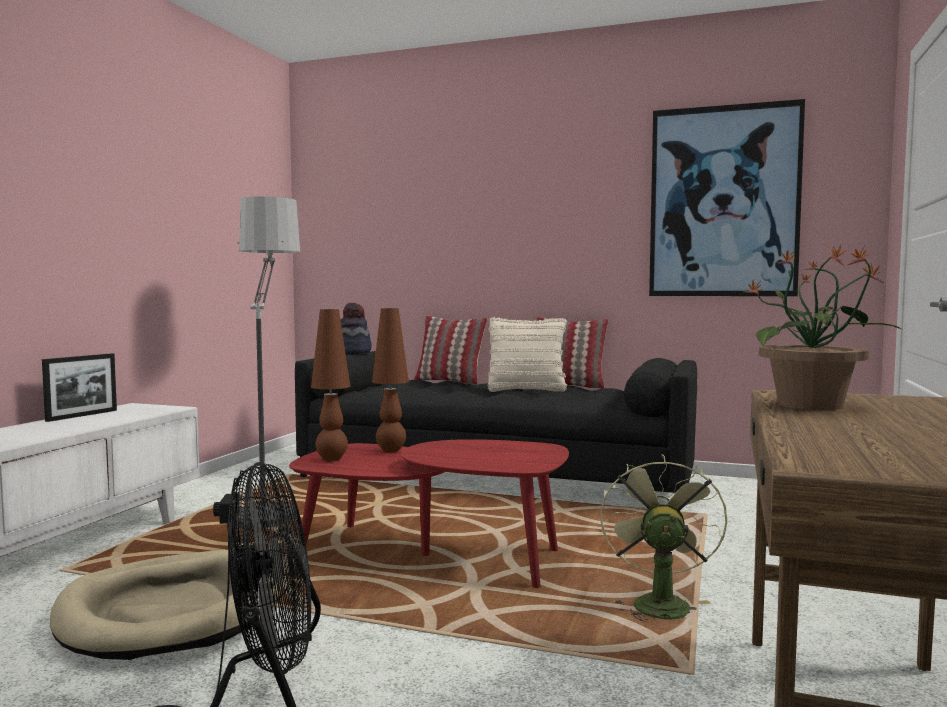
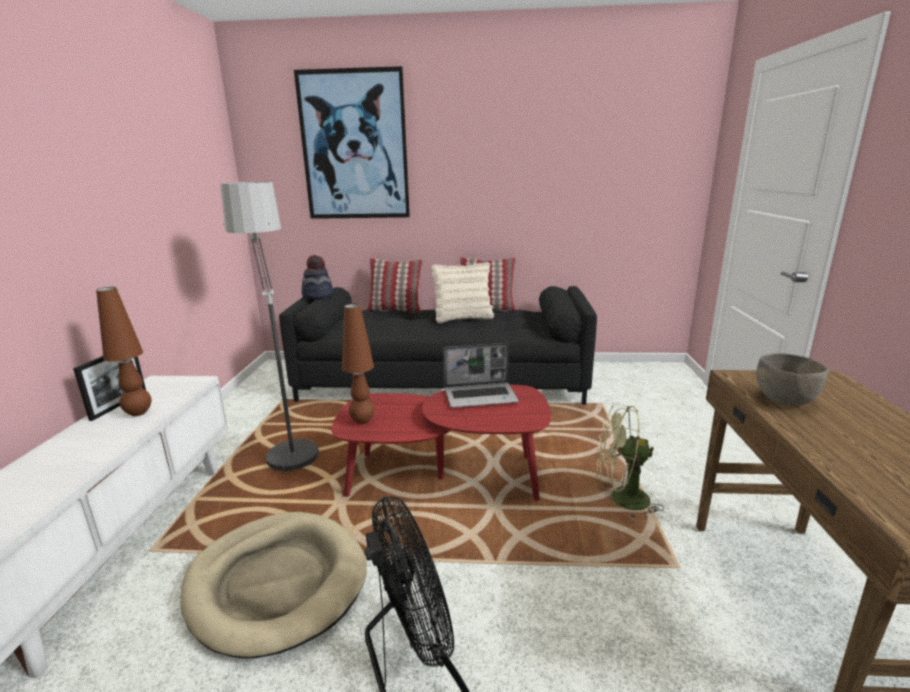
camera: 15 degrees left, 15 degrees up
brown table lamp [372,308,409,453] -> brown table lamp moved to [96,287,151,416]
green fan [600,454,727,622] -> green fan turned 75 degrees counterclockwise [596,404,664,518]
picture [649,99,805,296] -> picture moved to [294,66,410,219]
potted plant [744,245,904,410] -> grey bowl [757,353,828,406]
none -> laptop [444,343,519,408]

